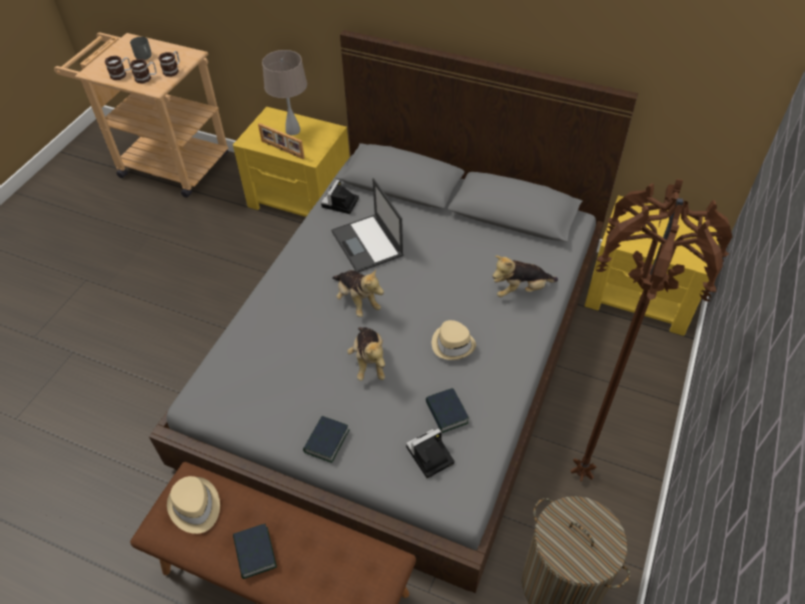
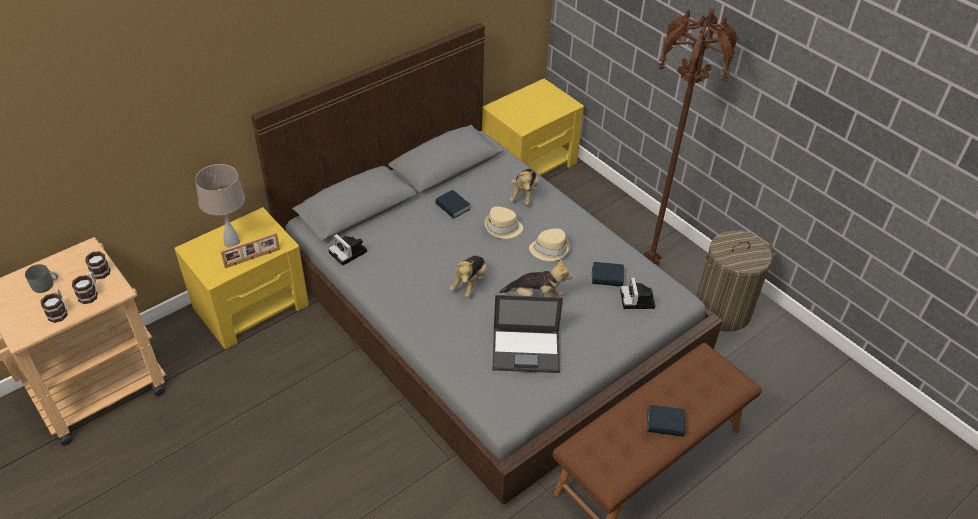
camera: 65 degrees left, 5 degrees down
beige hat [167,476,220,534] -> beige hat moved to [484,206,523,239]
book [303,416,350,463] -> book moved to [435,190,470,219]
laptop [331,178,404,272] -> laptop moved to [492,295,563,373]
plush toy [332,269,384,317] -> plush toy turned 120 degrees clockwise [450,256,487,298]

